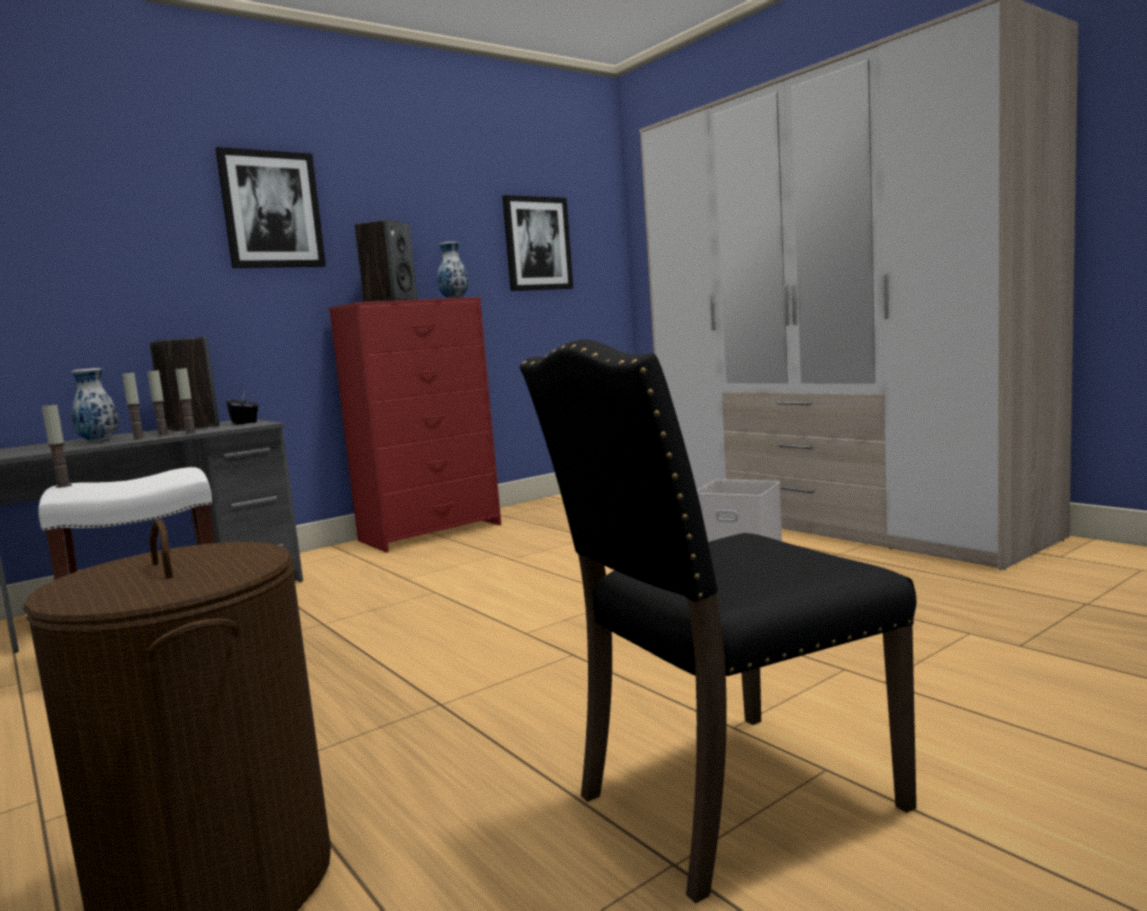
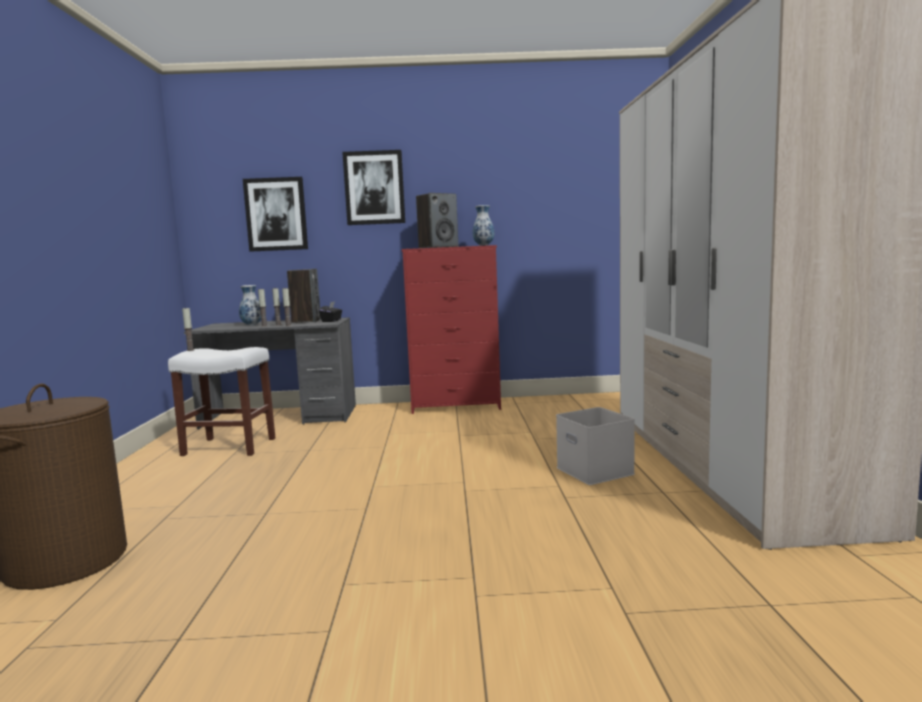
camera: 35 degrees right, 0 degrees up
picture [502,195,573,291] -> picture moved to [243,177,308,252]
black chair [519,339,916,903] -> none

